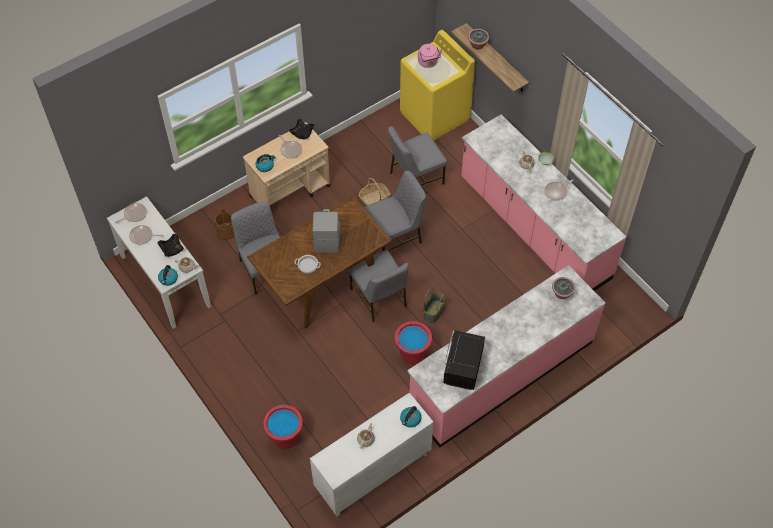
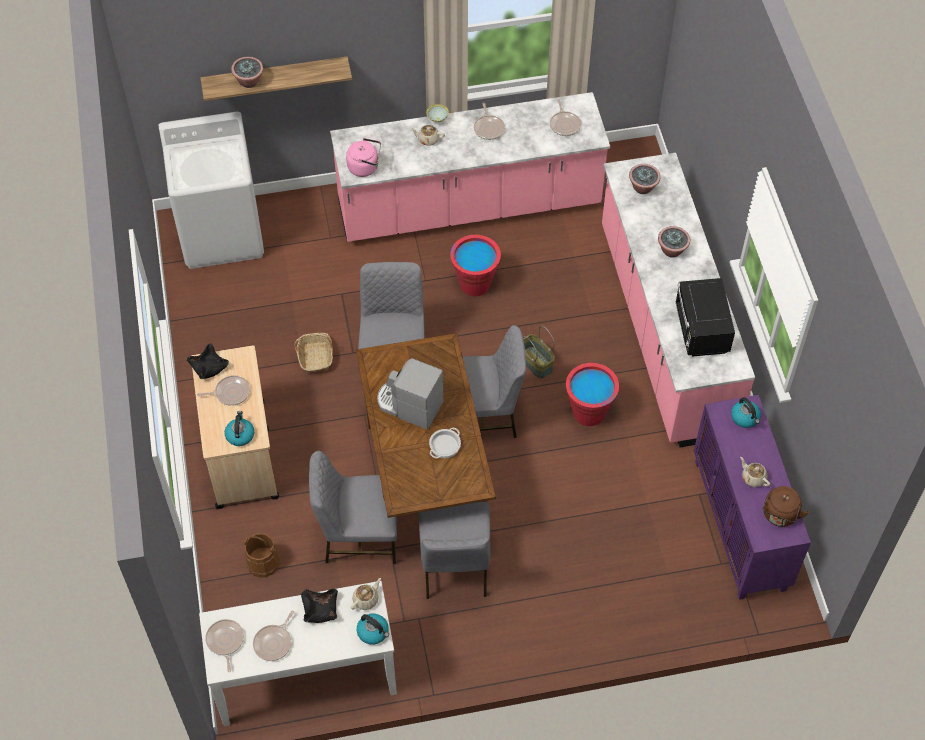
camera: 65 degrees left, 0 degrees up
red bucket [263,405,302,449] -> red bucket moved to [450,235,501,296]
white cabinet [310,393,434,516] -> purple cabinet [694,395,811,600]
grey chair [388,126,447,185] -> grey chair moved to [418,502,490,599]
yellow washing machine [400,30,475,141] -> white washing machine [158,112,264,269]
pink kettle [418,44,442,68] -> pink kettle moved to [346,137,381,177]
black microwave [443,330,485,390] -> black microwave turned 45 degrees clockwise [675,278,735,357]
none -> frying pan [550,99,581,136]
none -> potted plant [658,226,690,258]
none -> brown kettle [762,486,809,527]

